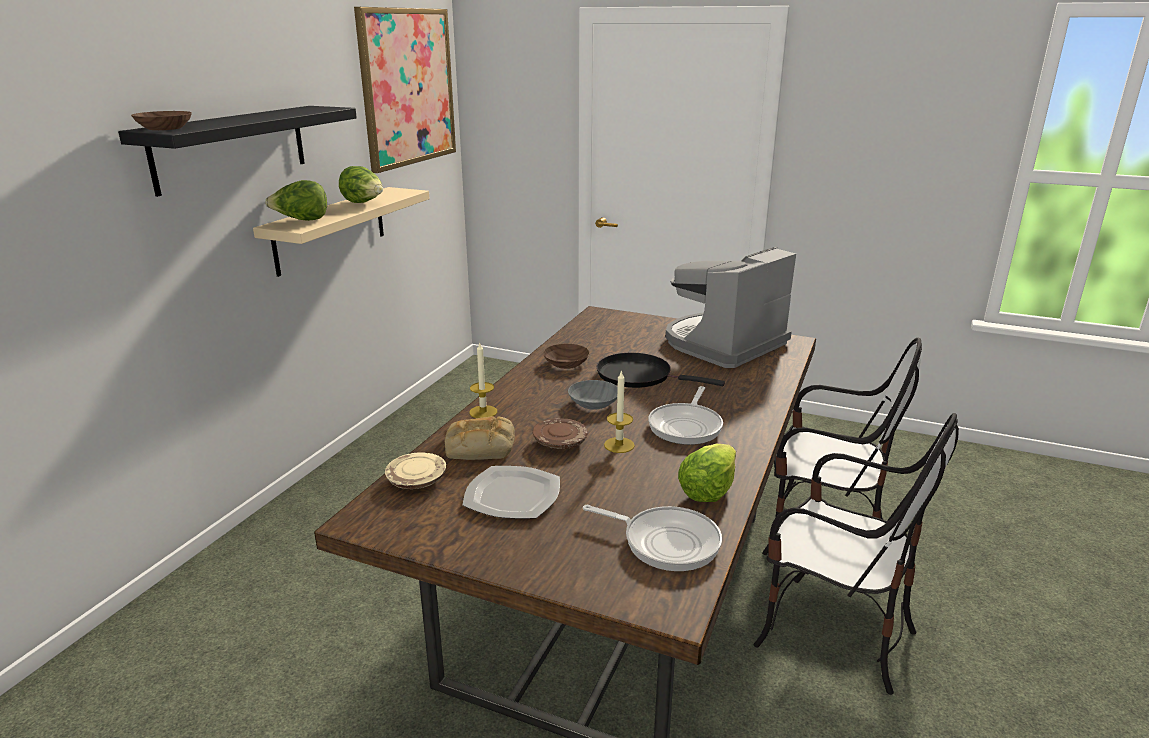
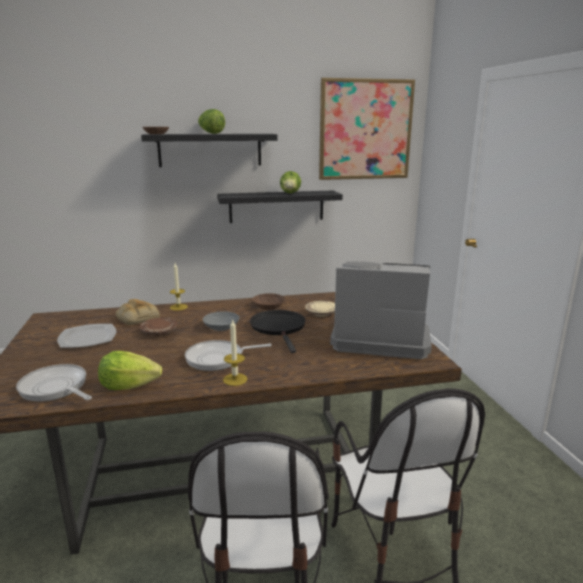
camera: 55 degrees right, 5 degrees down
beige shelf [253,187,430,277] -> black shelf [217,191,343,223]
lettuce [265,180,327,221] -> lettuce moved to [198,109,225,134]
beige plate [385,452,446,489] -> beige plate moved to [305,301,335,317]
frying pan [583,505,722,571] -> frying pan turned 135 degrees clockwise [16,364,92,402]
candle [604,370,635,453] -> candle moved to [223,320,248,386]

